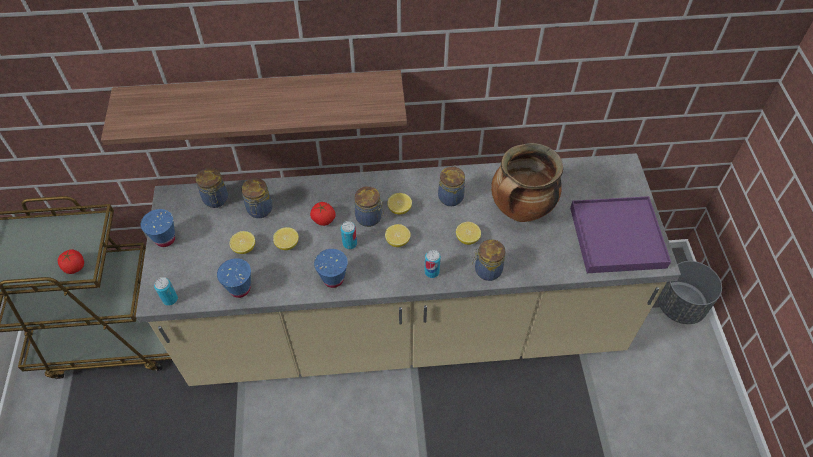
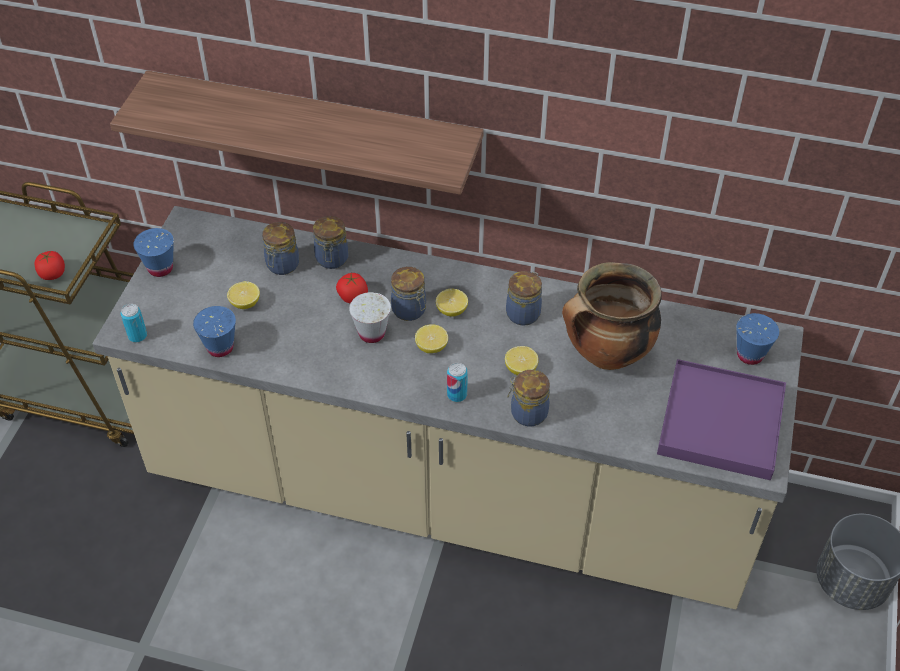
camera: 20 degrees right, 5 degrees down
jar [196,168,228,208] -> jar moved to [313,216,349,269]
lemon [273,227,299,250] -> none
blue cup [314,249,348,288] -> blue cup moved to [736,313,779,365]
can [341,221,357,249] -> white cup [349,292,391,343]

